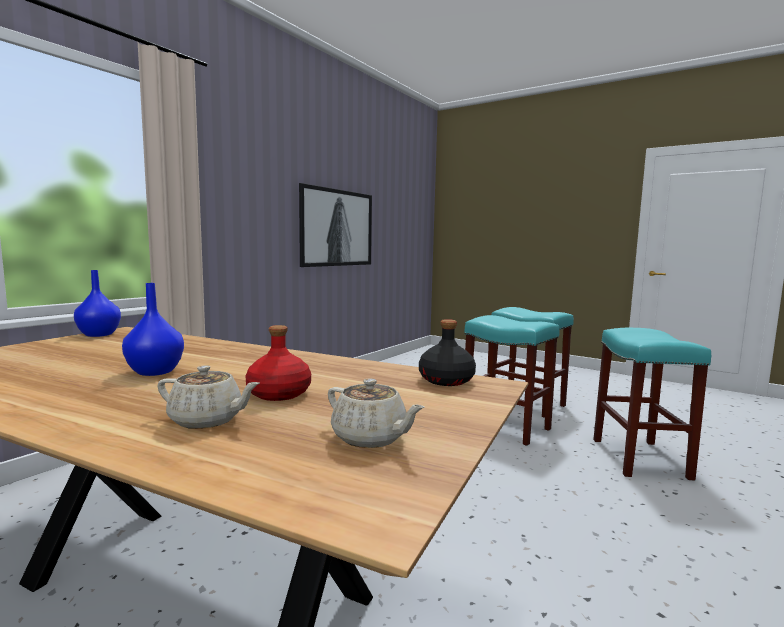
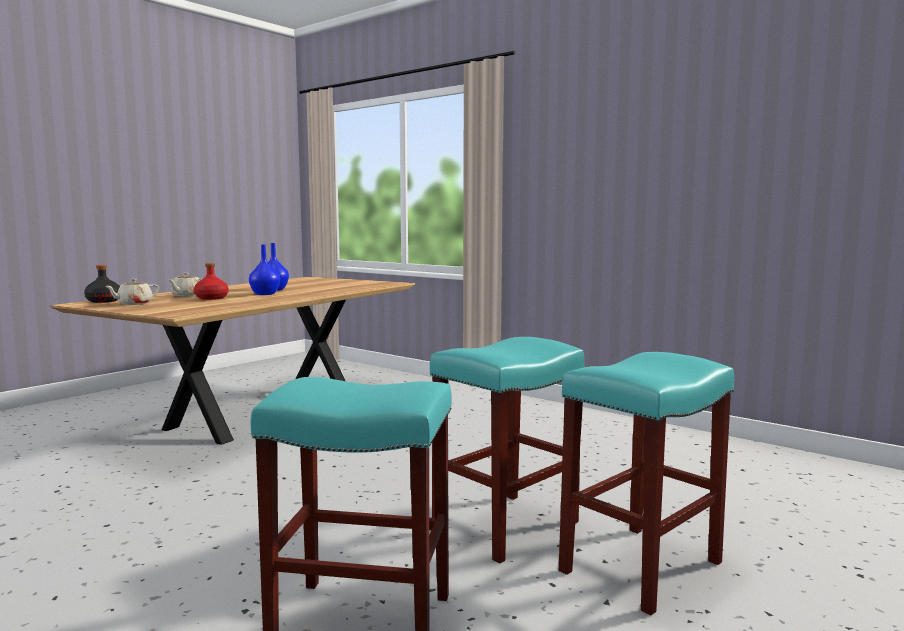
camera: 95 degrees right, 0 degrees up
blue vase [74,270,121,337] -> blue vase moved to [249,244,280,295]
picture [299,183,372,267] -> none
black bottle [419,319,476,386] -> black bottle moved to [84,265,120,303]

